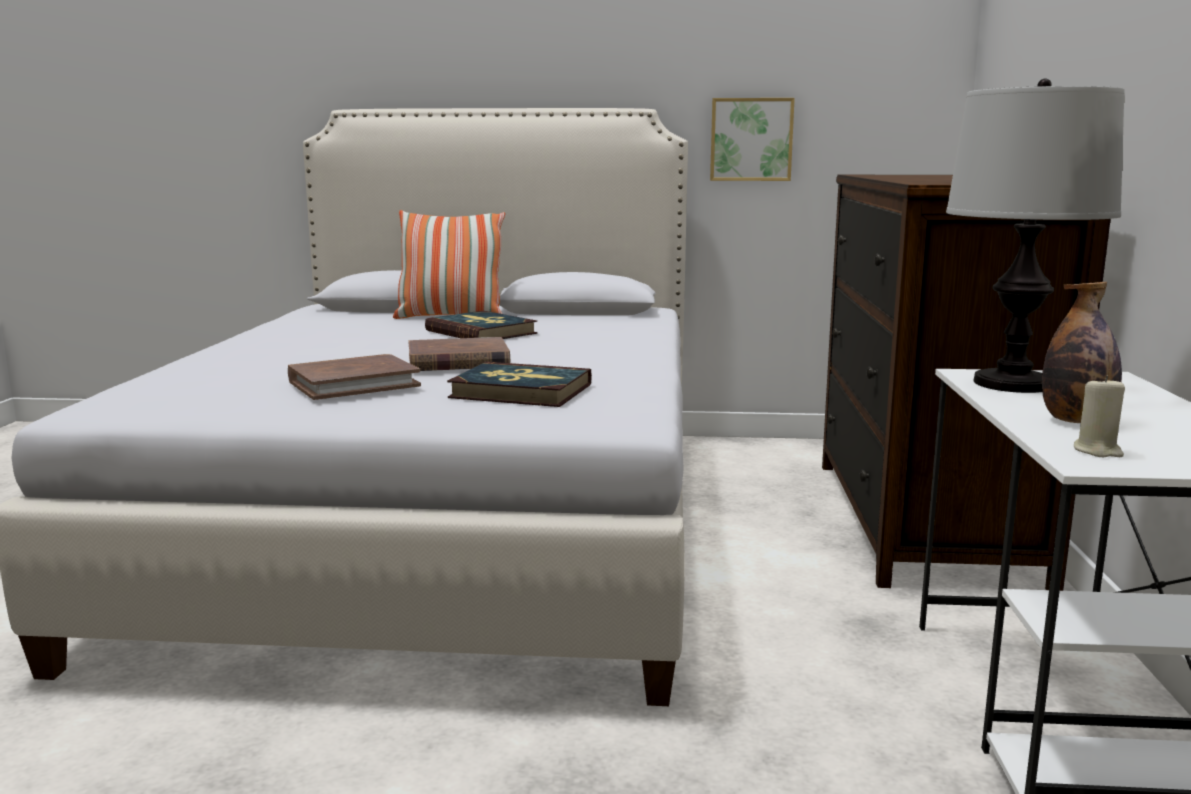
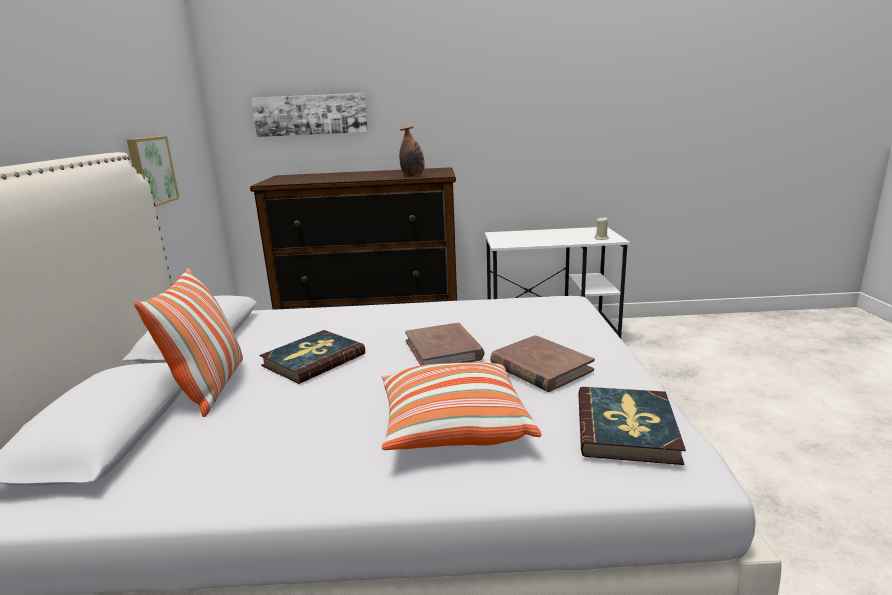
camera: 95 degrees left, 5 degrees up
book [447,362,592,407] -> book moved to [578,387,686,465]
table lamp [946,79,1125,393] -> none
bottle [1042,282,1122,423] -> bottle moved to [399,126,425,177]
none -> picture [251,93,368,137]
none -> pillow [382,362,542,450]

